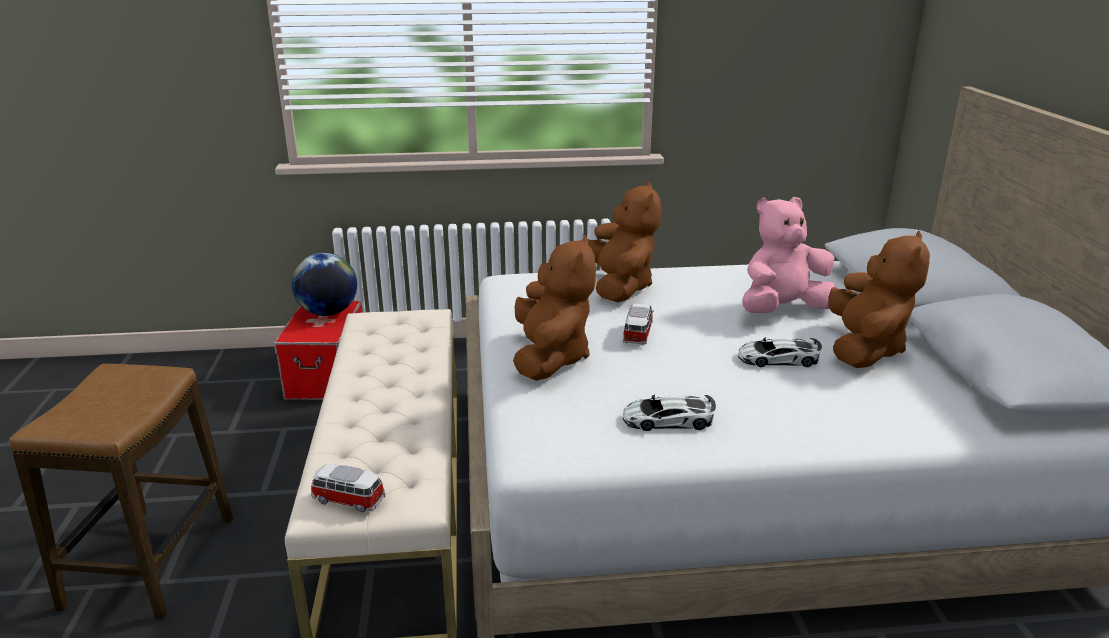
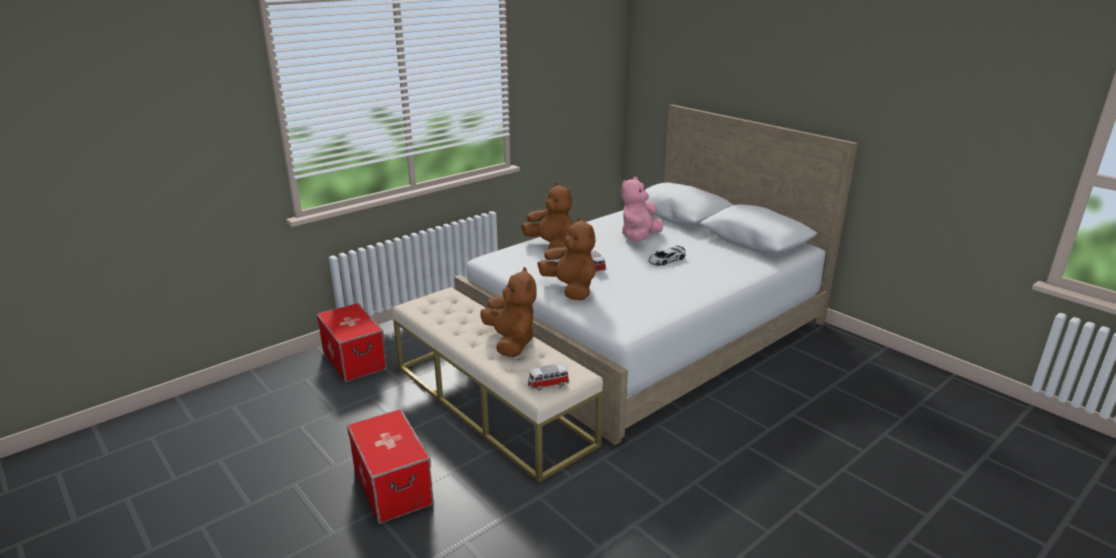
camera: 35 degrees left, 0 degrees up
stool [9,364,233,620] -> storage box [347,409,434,524]
globe [292,253,357,316] -> none
toy car [623,395,716,431] -> none
brown plush toy [829,231,930,368] -> brown plush toy moved to [481,267,536,357]

